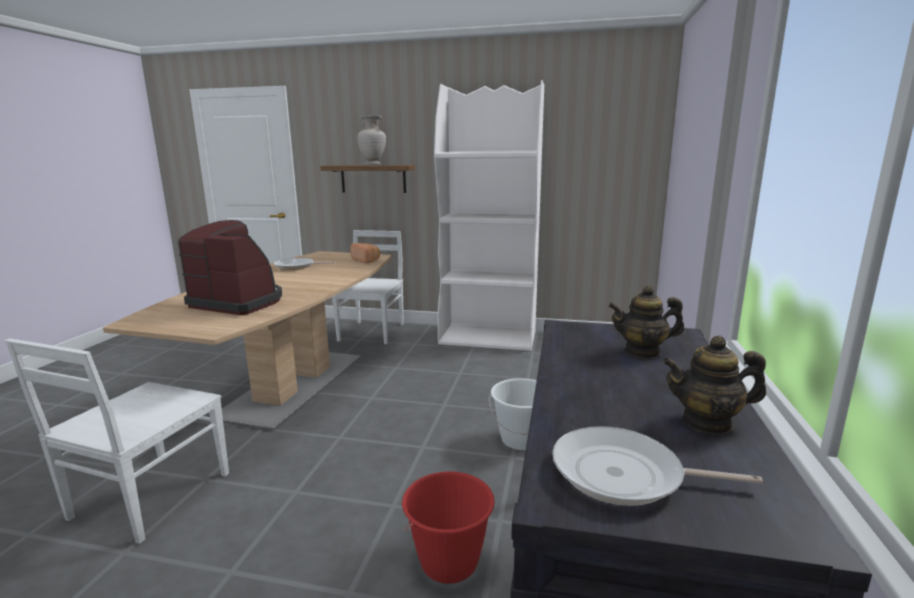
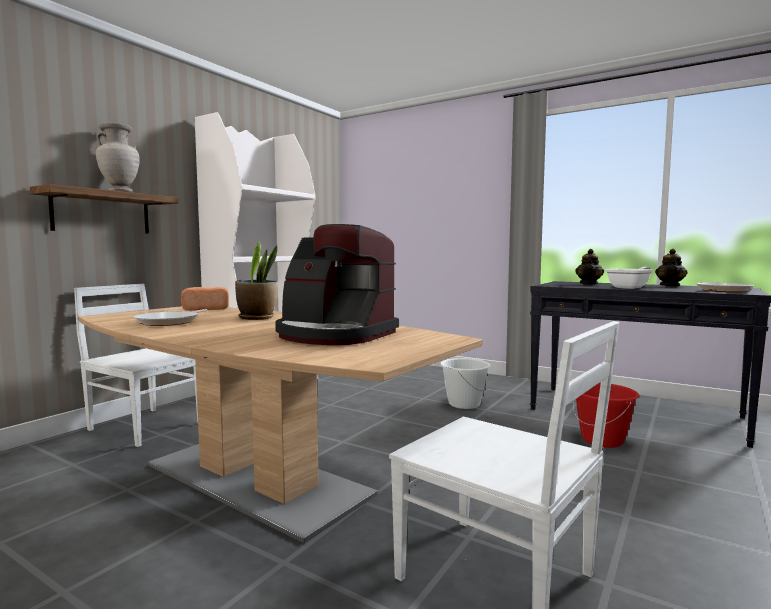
camera: 70 degrees left, 10 degrees down
coffee machine [178,220,282,315] -> coffee machine turned 105 degrees counterclockwise [275,224,399,345]
none -> potted plant [235,241,278,320]
none -> frying pan [605,267,653,289]

